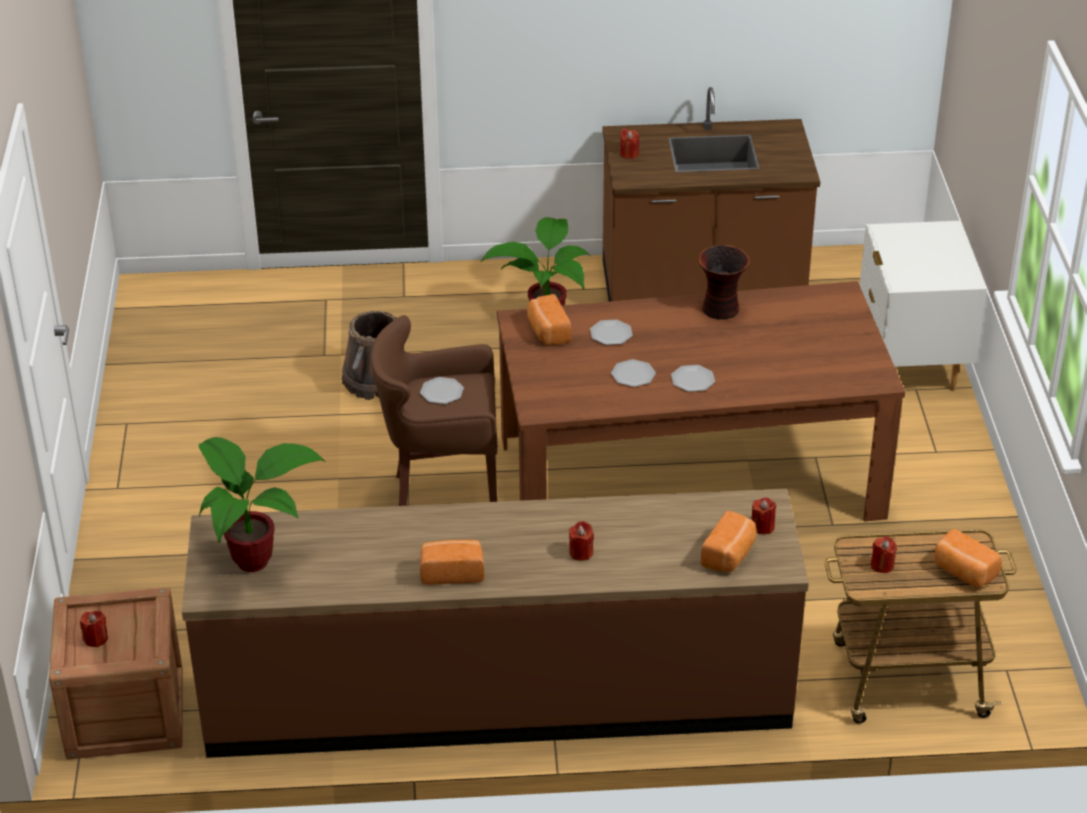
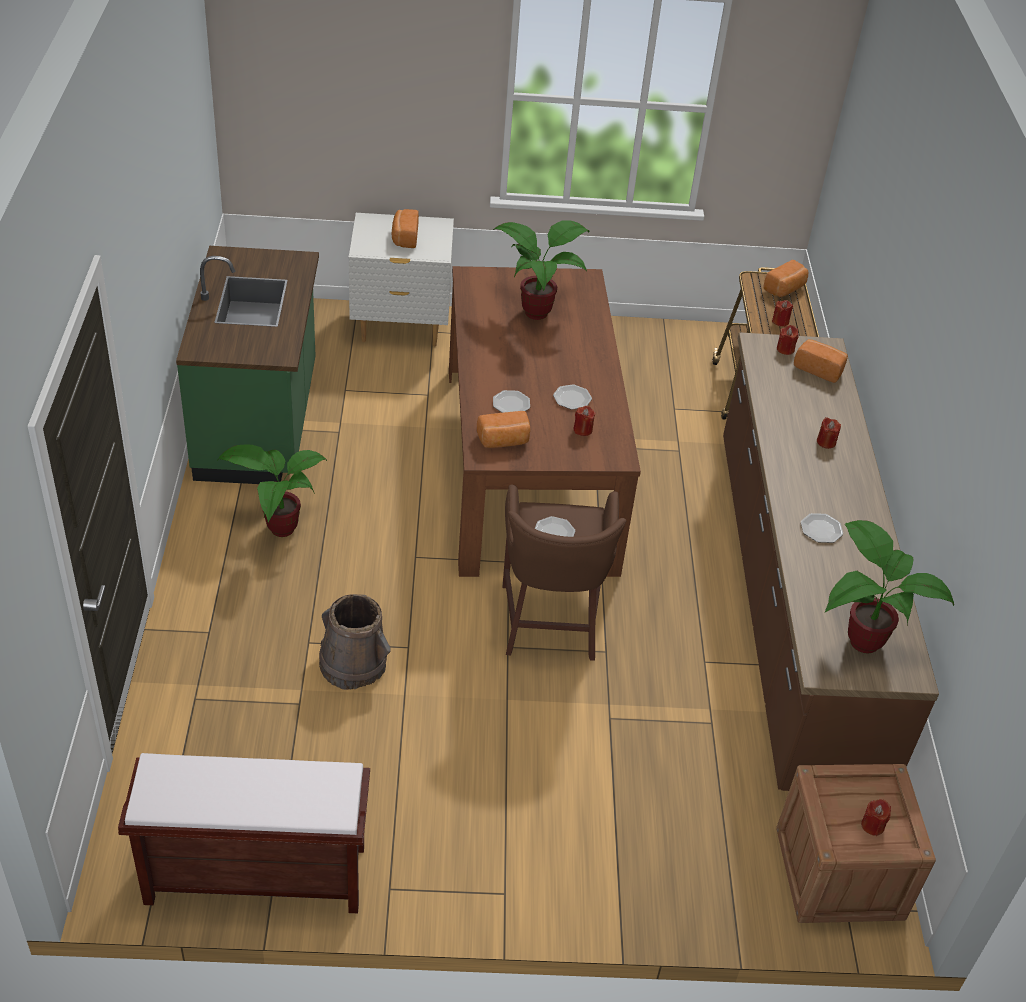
camera: 90 degrees left, 5 degrees up
bread [420,540,484,585] -> bread moved to [392,209,419,248]
brown counter [602,87,820,302] -> green counter [176,246,319,484]
red candle [620,129,639,159] -> red candle moved to [574,406,596,436]
plate [671,365,715,392] -> plate moved to [801,513,843,543]
vase [698,245,750,320] -> none
none -> brown bench [118,753,370,913]
none -> potted plant [492,220,589,320]

